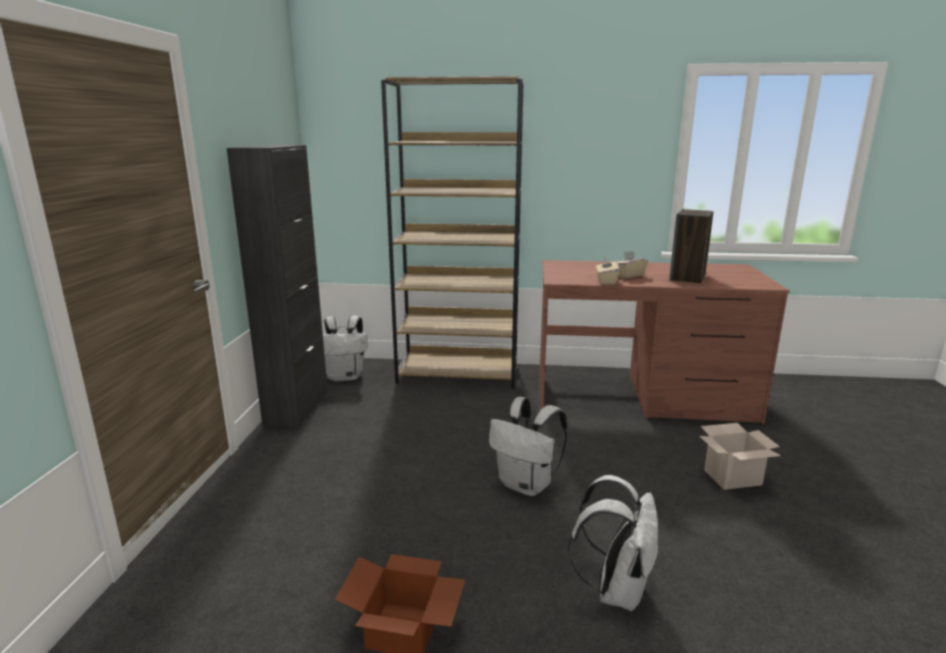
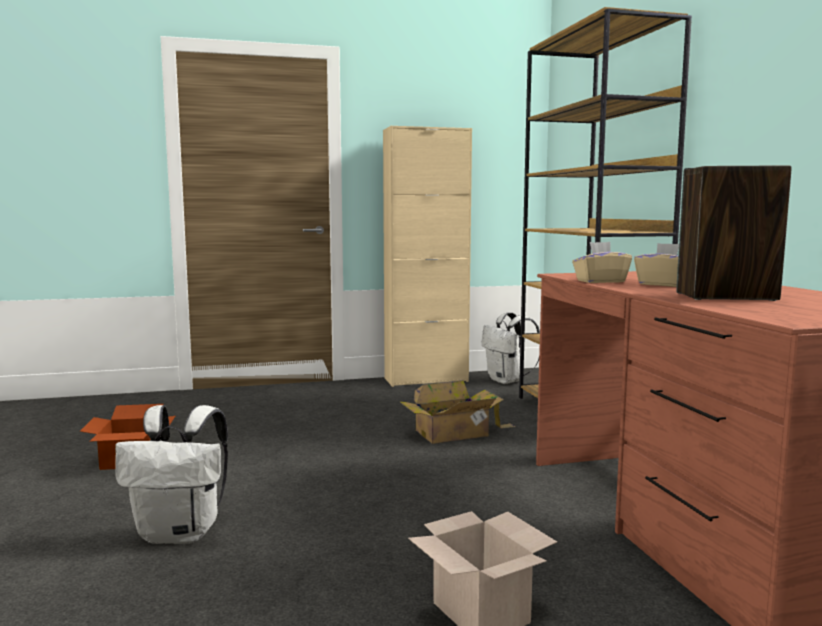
camera: 70 degrees right, 10 degrees down
black cabinet [227,145,328,428] -> beige cabinet [383,126,472,387]
white backpack [489,397,567,496] -> none
none -> cardboard box [399,380,516,444]

